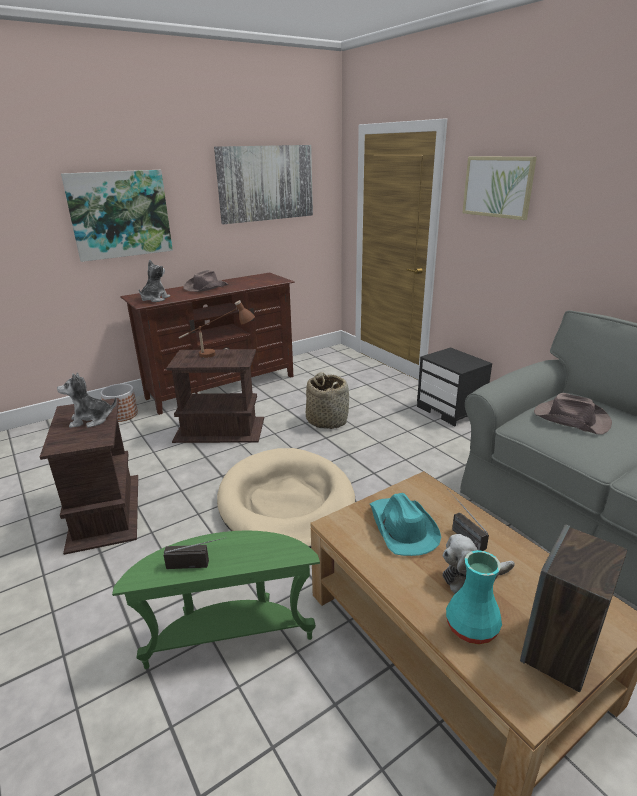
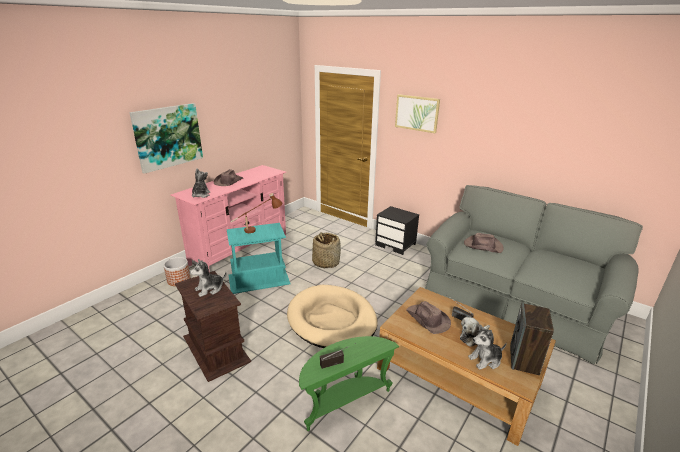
camera: 20 degrees left, 0 degrees up
brown tv stand [120,273,295,415] -> pink tv stand [171,165,286,269]
brown side table [166,349,264,443] -> turquoise side table [227,223,290,294]
picture [214,145,313,224] -> none
turquoise hat [370,493,441,556] -> brown hat [406,301,451,334]
turquoise vase [446,550,502,644] -> plush toy [468,324,507,370]

